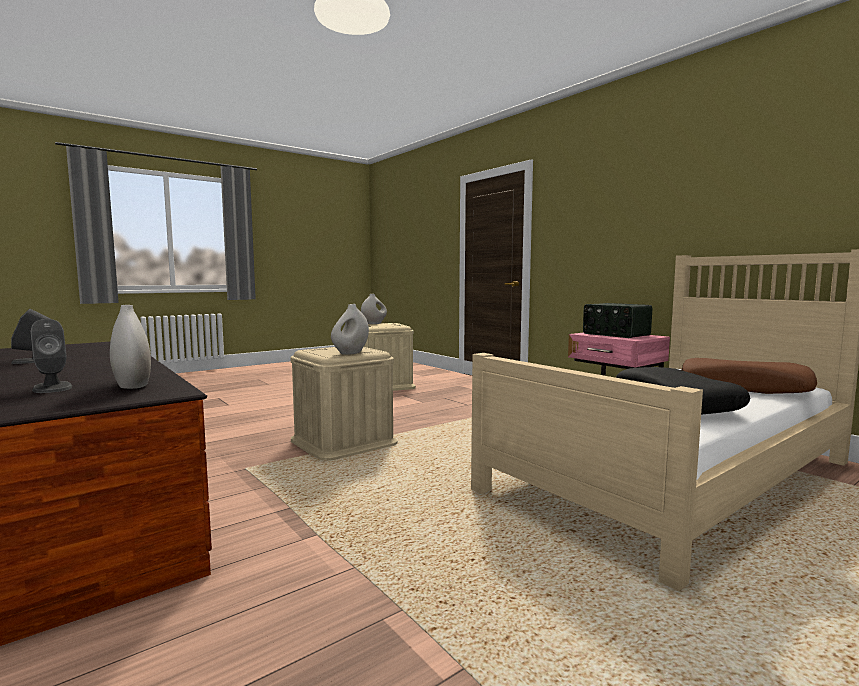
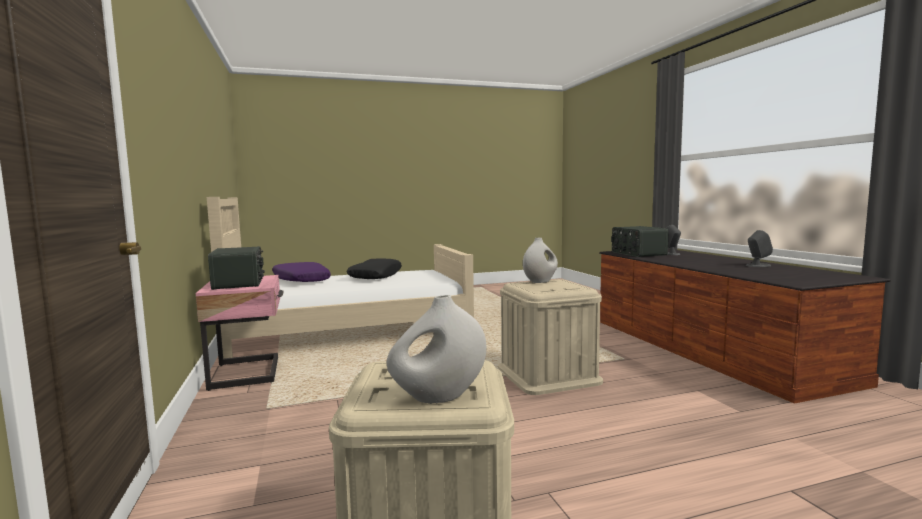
camera: 160 degrees left, 0 degrees up
white vase [110,305,151,389] -> radio [611,226,668,257]
brown pillow [681,358,817,394] -> purple pillow [272,262,331,282]

